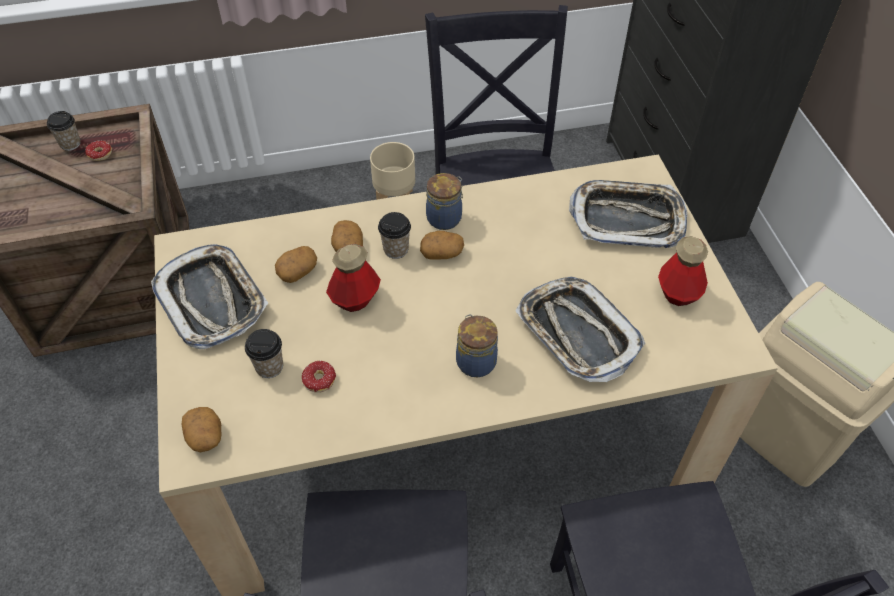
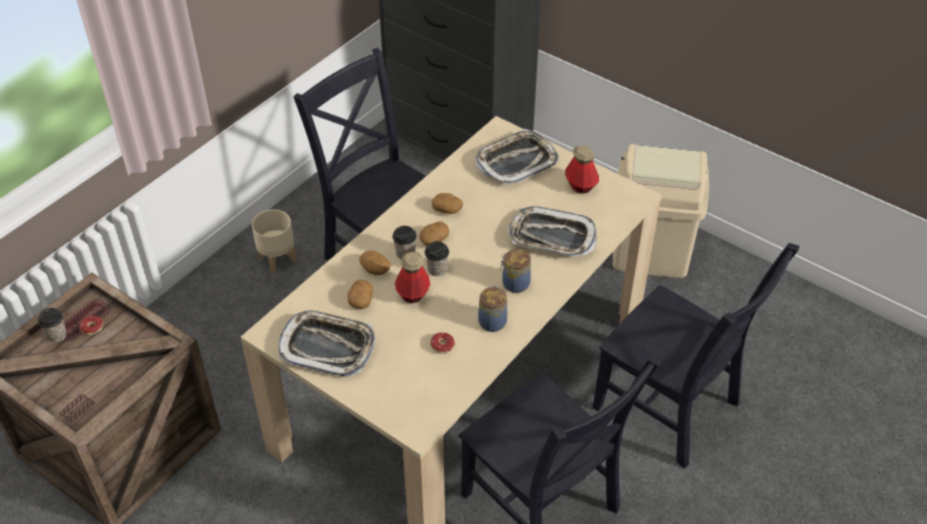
camera: 40 degrees left, 5 degrees down
potato [182,407,221,452] -> potato moved to [431,193,463,214]
cup [245,329,283,378] -> cup moved to [425,241,449,276]
jar [426,173,463,230] -> jar moved to [478,286,507,332]

